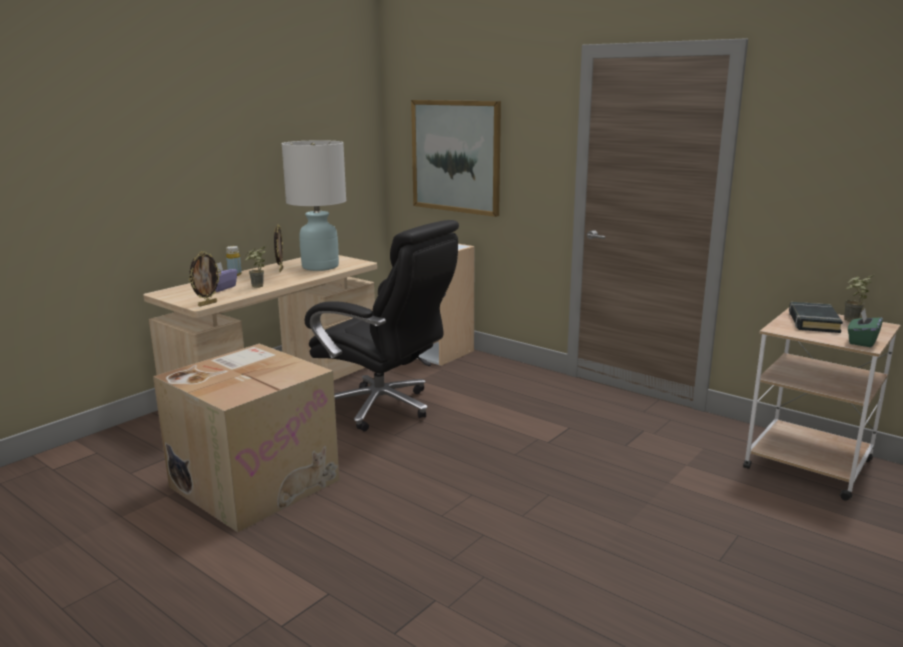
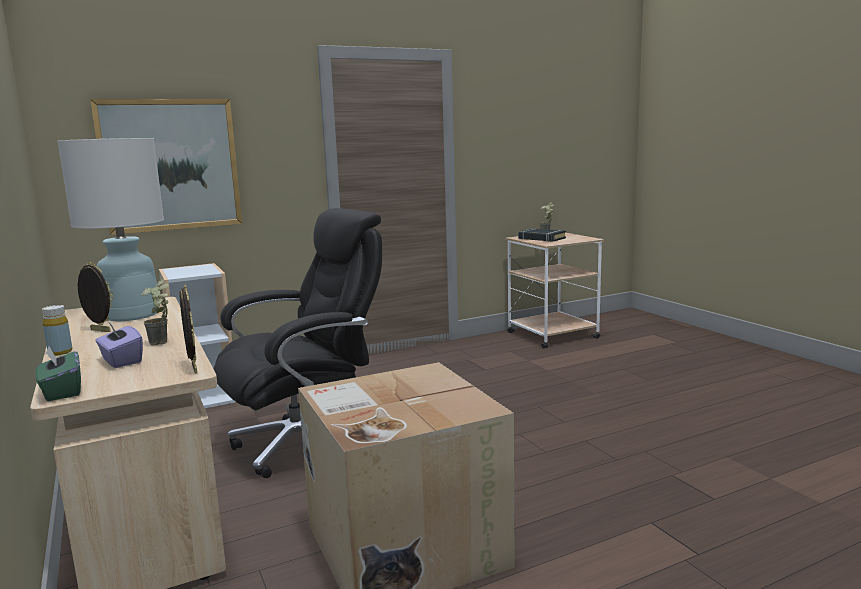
camera: 65 degrees left, 5 degrees down
green tissue box [848,309,883,347] -> green tissue box moved to [35,346,81,401]

